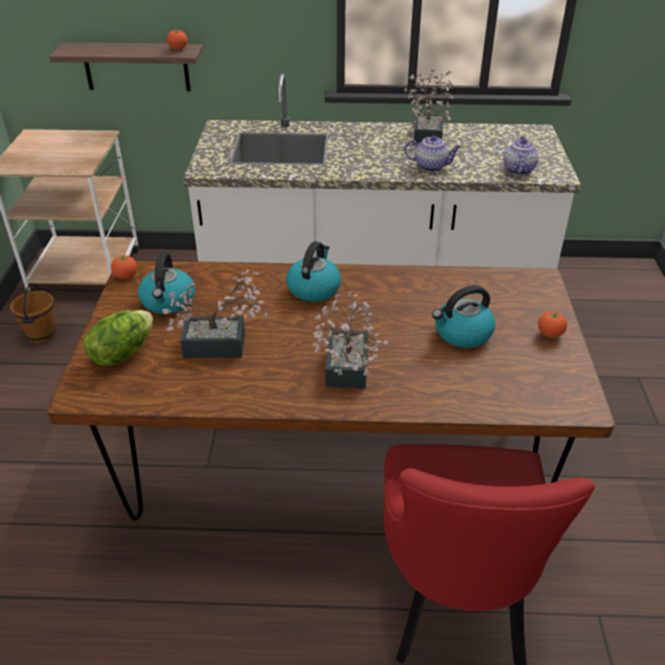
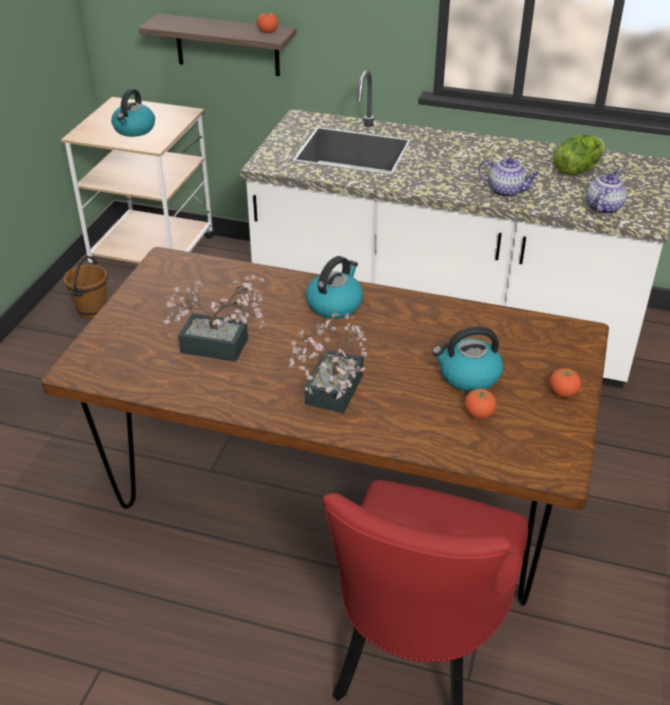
camera: 15 degrees right, 0 degrees up
lettuce [83,310,153,366] -> lettuce moved to [553,134,605,175]
tomato [111,254,137,279] -> tomato moved to [465,389,496,419]
kettle [138,252,195,314] -> kettle moved to [111,89,155,137]
potted plant [404,68,454,145] -> none

